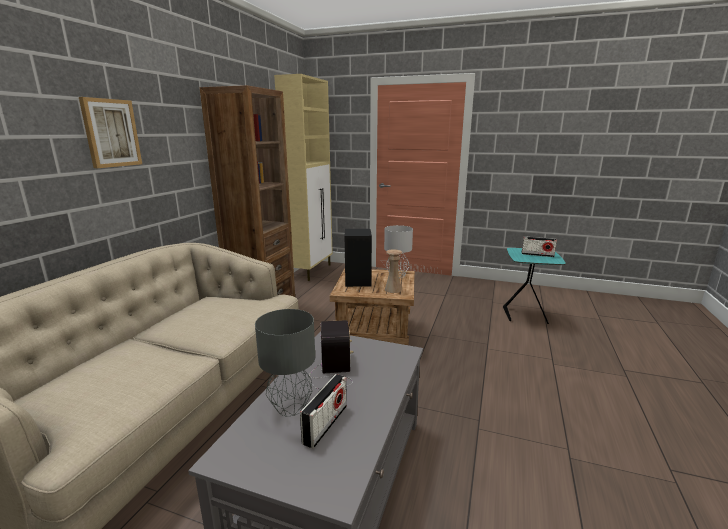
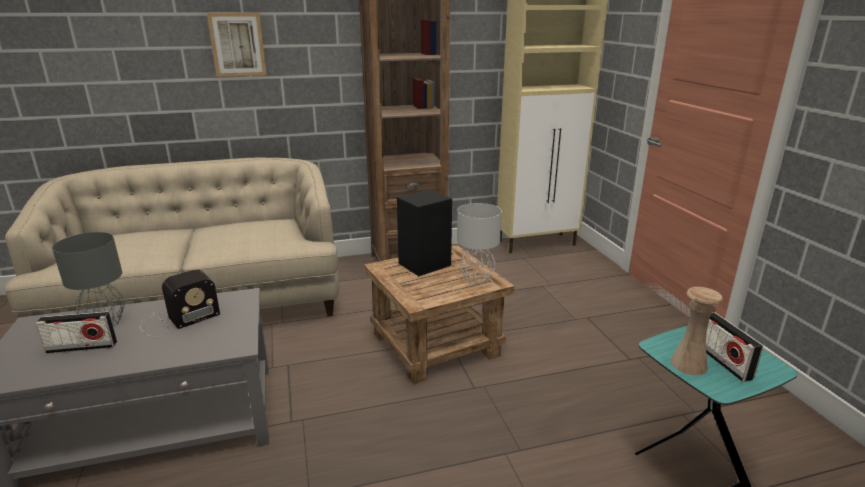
camera: 55 degrees right, 5 degrees up
beige vase [385,249,402,293] -> beige vase moved to [670,287,723,375]

